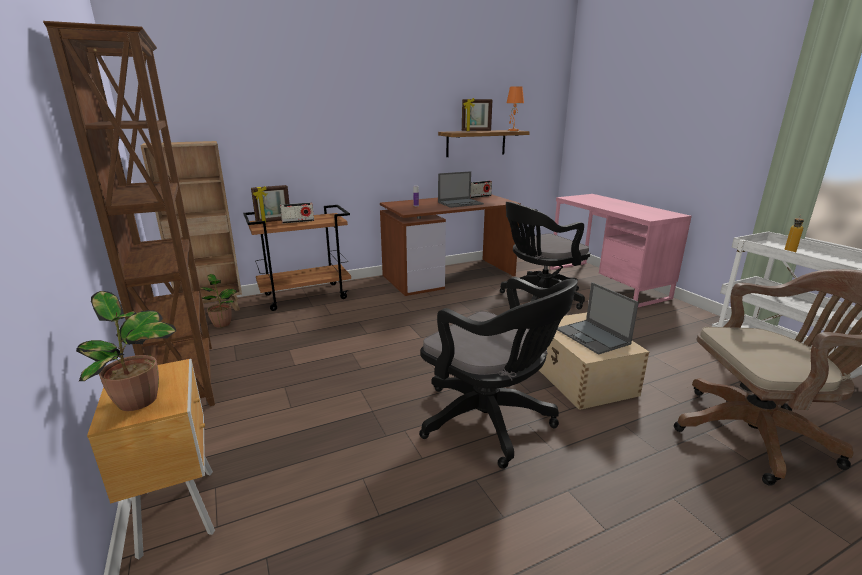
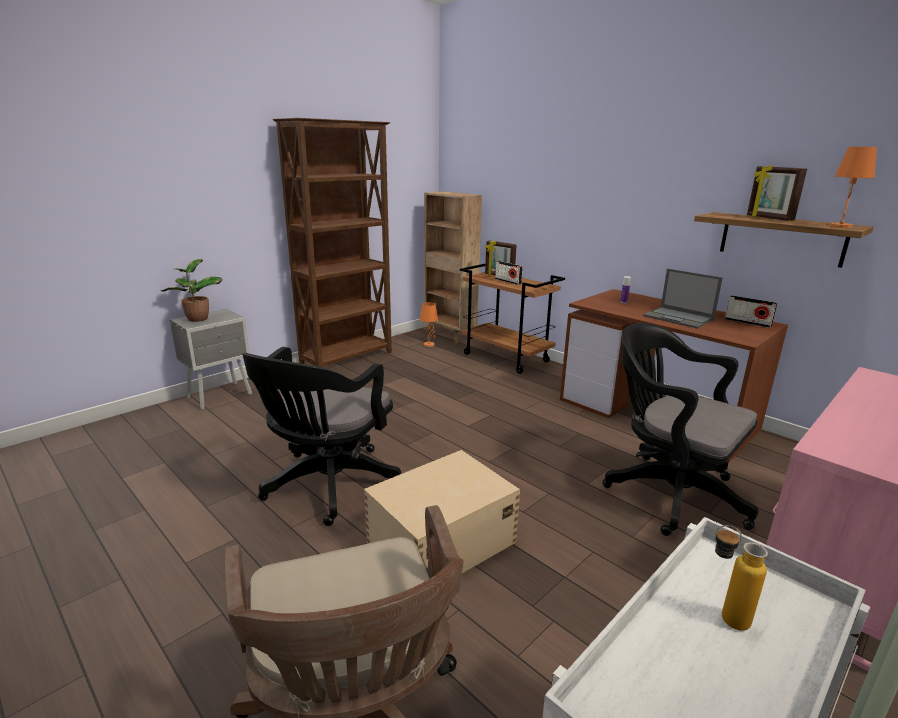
camera: 70 degrees right, 0 degrees up
brown nightstand [87,359,215,559] -> grey nightstand [170,309,252,410]
potted plant [200,274,237,327] -> orange table lamp [420,302,438,347]
laptop [557,282,639,355] -> none

